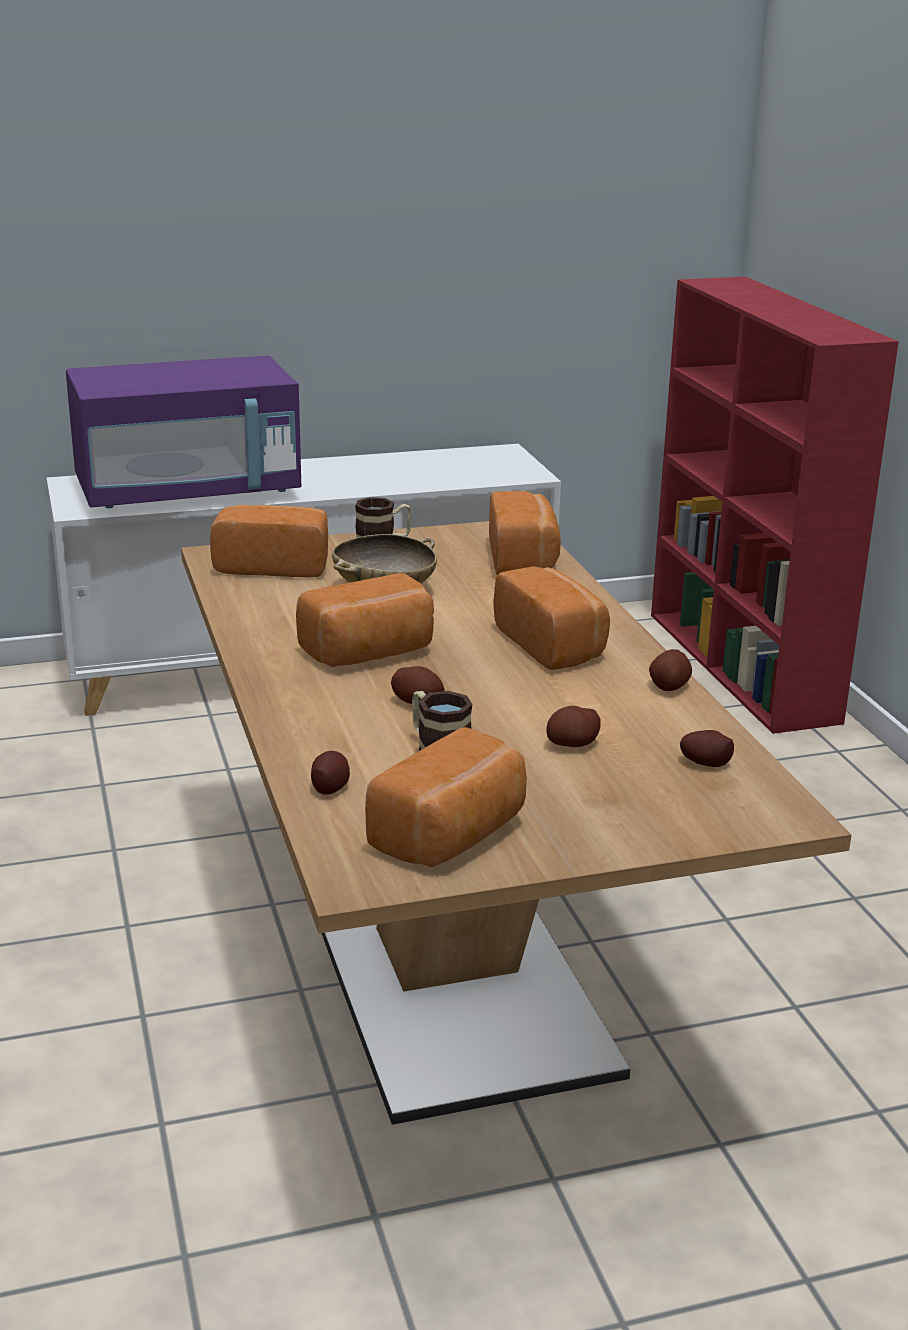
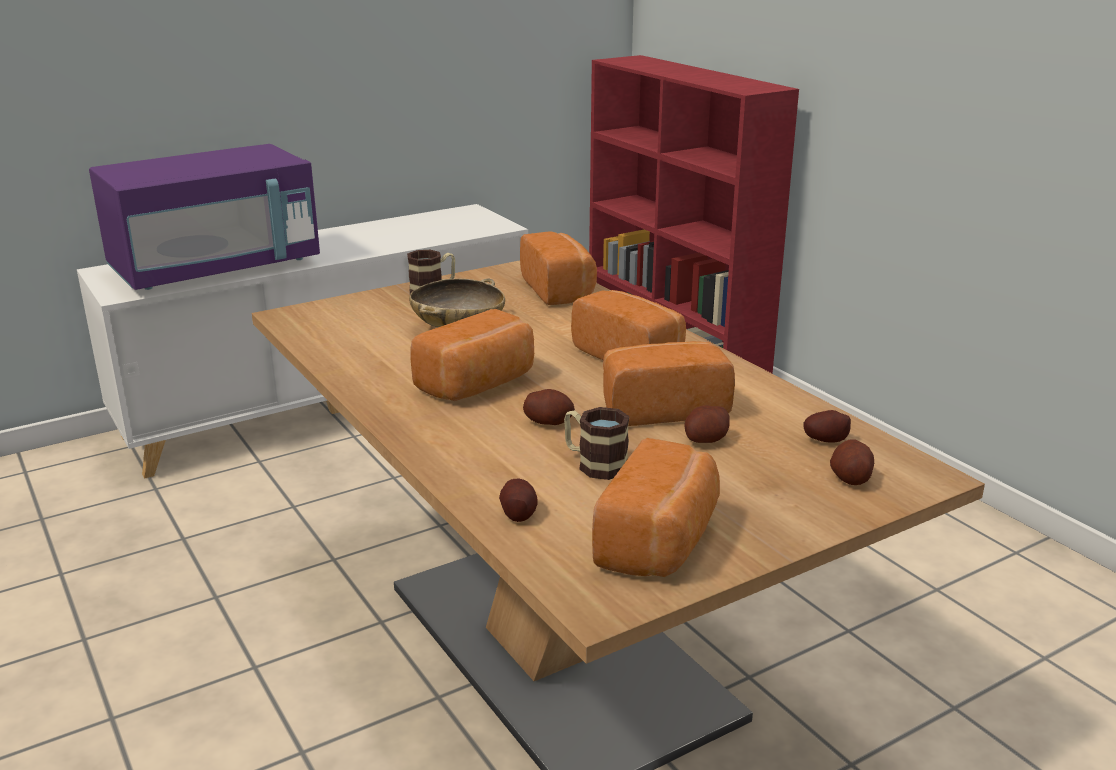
camera: 15 degrees left, 0 degrees up
bread [210,505,328,578] -> bread moved to [603,341,735,426]
potato [649,649,692,691] -> potato moved to [830,439,874,485]

